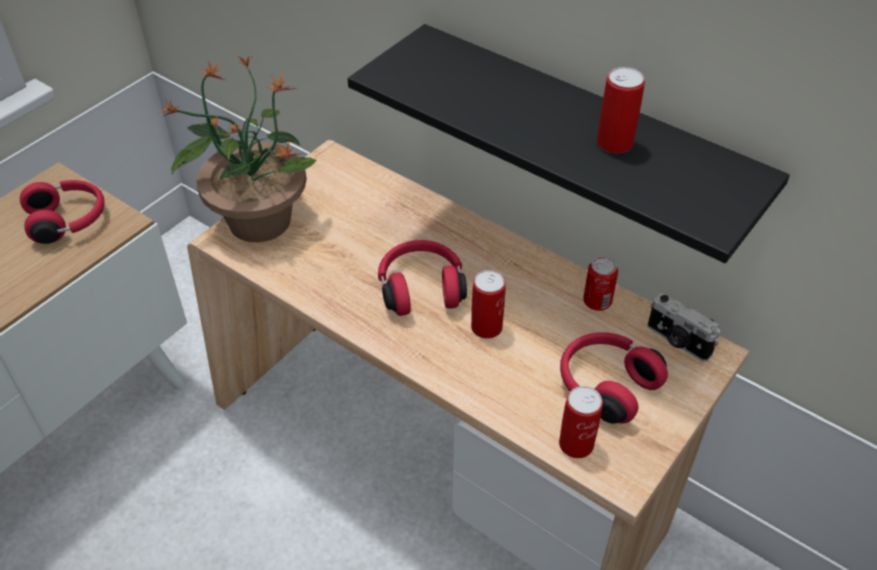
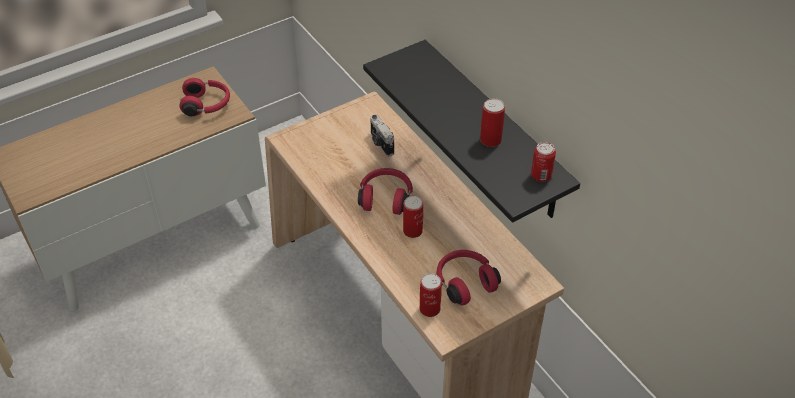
camera: 20 degrees right, 0 degrees up
potted plant [158,56,317,242] -> none
can [583,257,618,311] -> can moved to [531,142,556,182]
camera [648,293,720,362] -> camera moved to [370,115,394,156]

